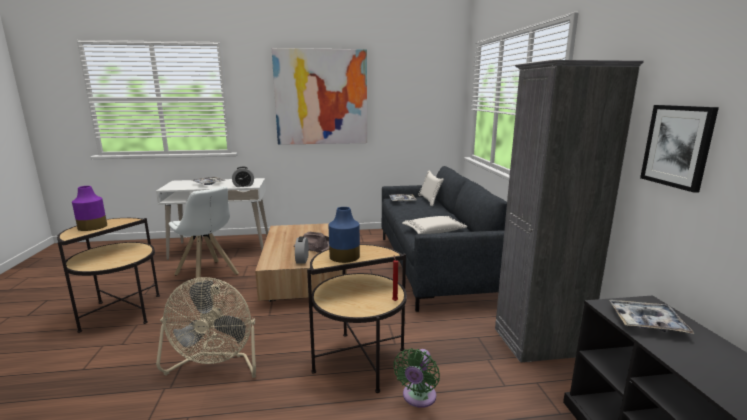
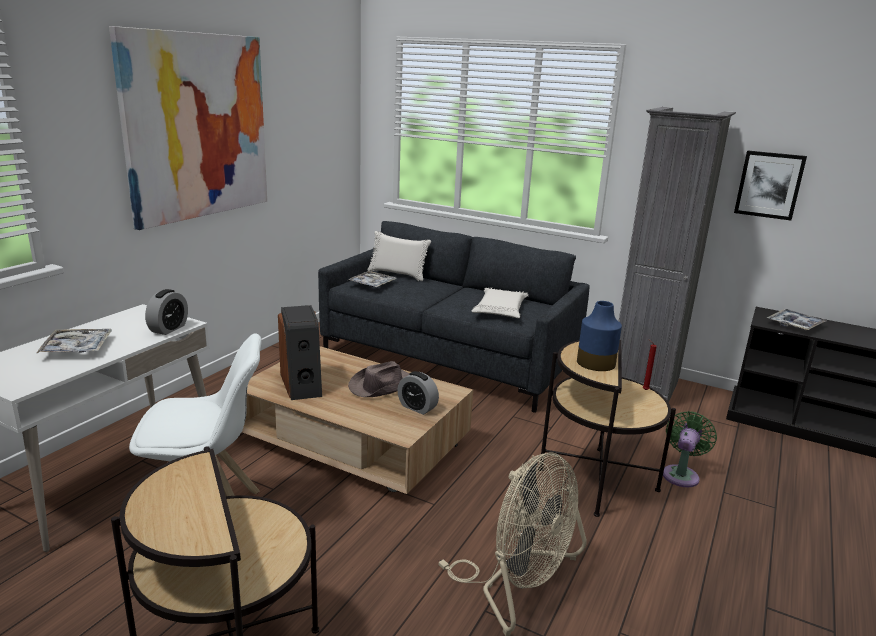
camera: 55 degrees left, 5 degrees up
purple vase [72,186,107,231] -> none
green fan [393,348,440,408] -> green fan turned 120 degrees counterclockwise [663,411,717,488]
none -> speaker [278,305,322,400]

